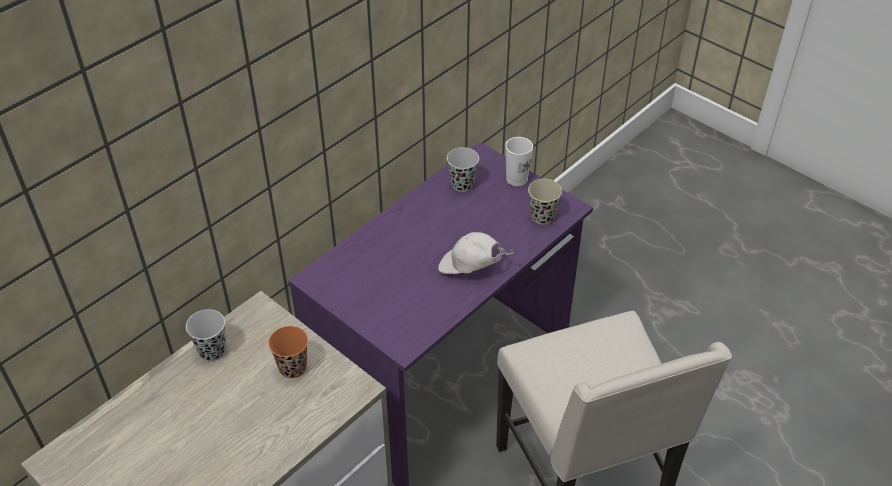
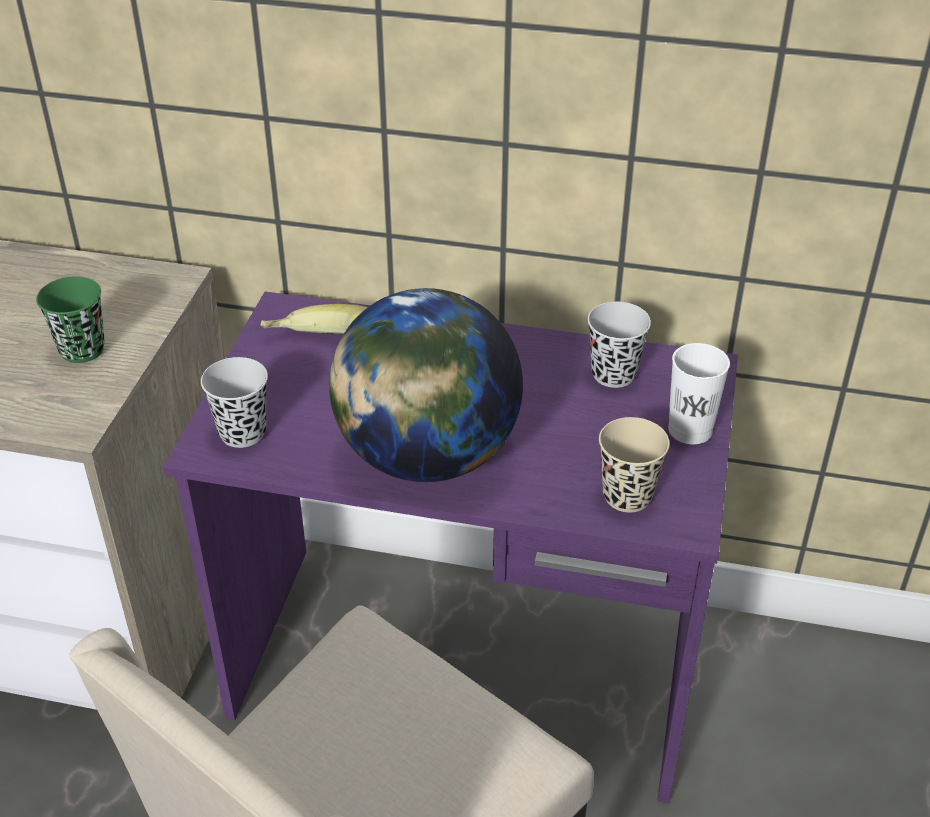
camera: 60 degrees right, 5 degrees down
black cup [186,309,226,361] -> black cup moved to [201,357,268,448]
orange cup [268,326,308,378] -> green cup [36,276,105,363]
white cap [438,232,514,274] -> globe [329,288,523,482]
none -> banana [260,304,368,334]

